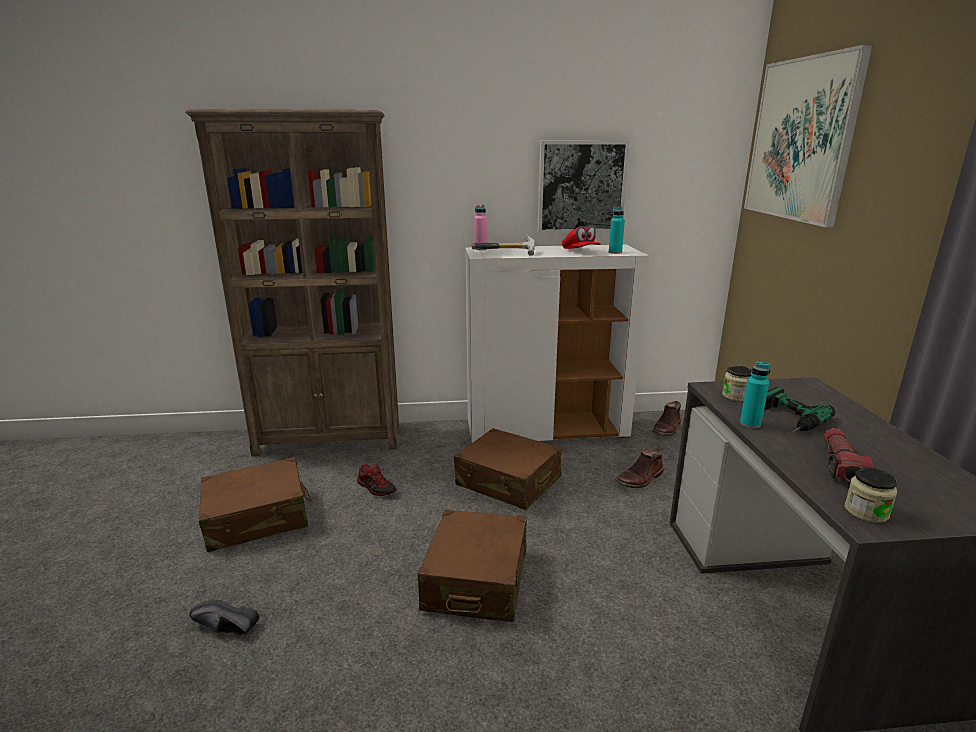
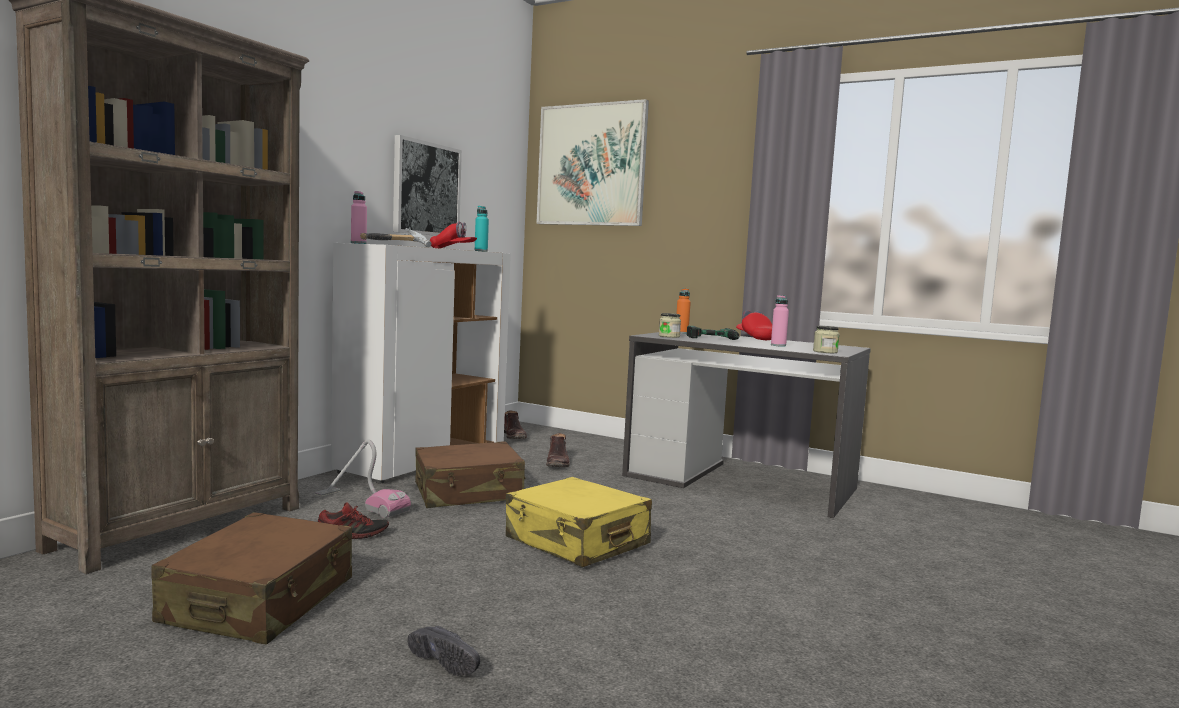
camera: 55 degrees left, 15 degrees down
black shoe [189,599,259,635] -> black shoe turned 90 degrees counterclockwise [408,626,480,676]
brown suitcase [418,510,526,622] -> yellow suitcase [506,477,652,567]
turquoise bottle [740,361,771,428] -> none
flashlight [823,428,873,483] -> pink bottle [771,295,789,347]
none -> vacuum cleaner [315,439,411,518]
none -> orange bottle [677,288,691,334]
none -> red cap [736,310,772,340]

